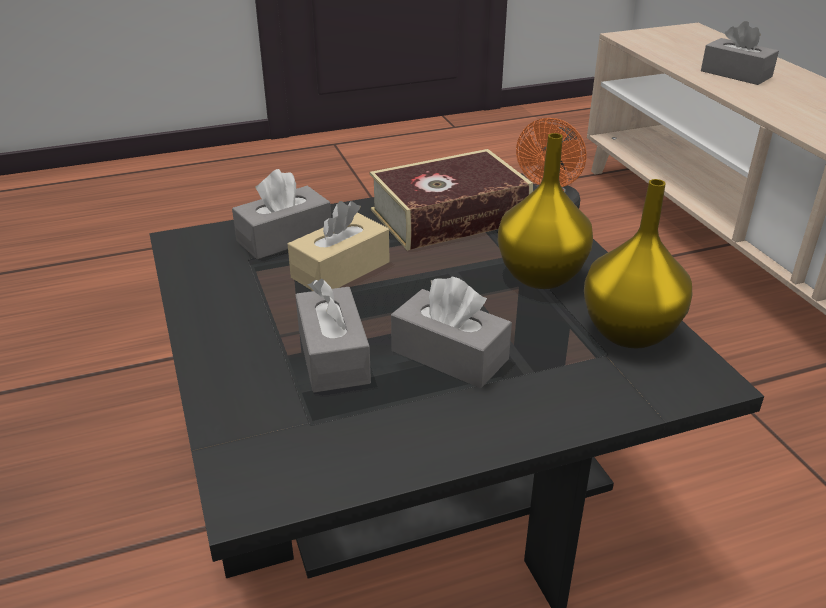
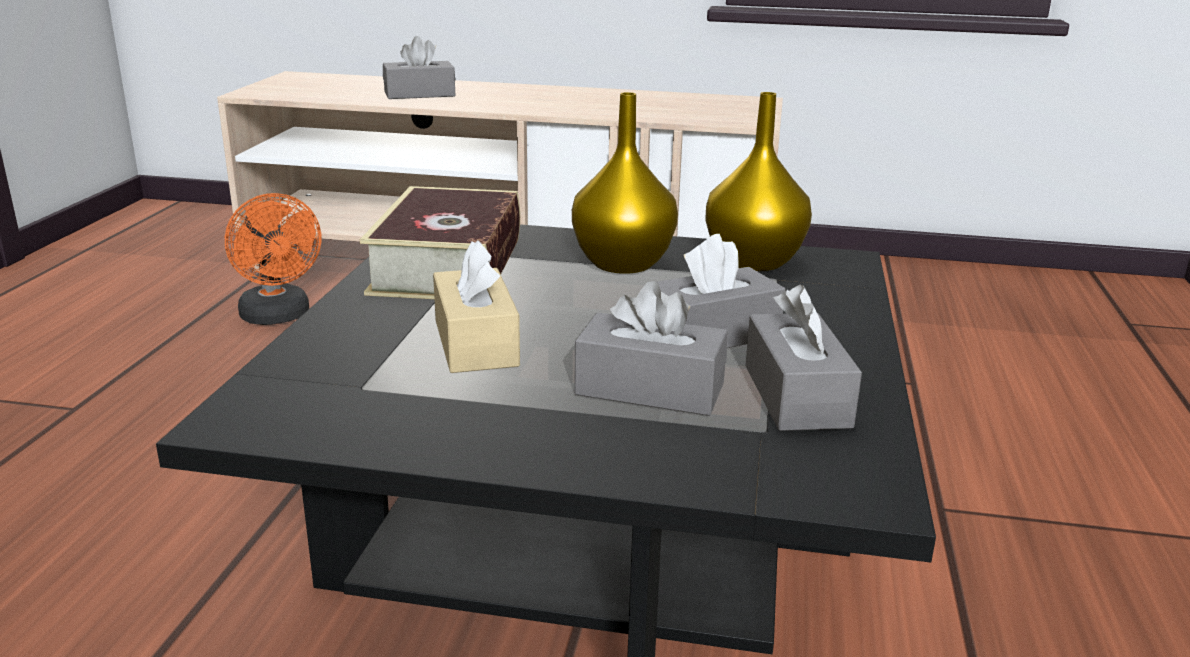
camera: 60 degrees left, 10 degrees down
grey tissue box [232,169,331,259] -> grey tissue box moved to [745,285,862,431]

